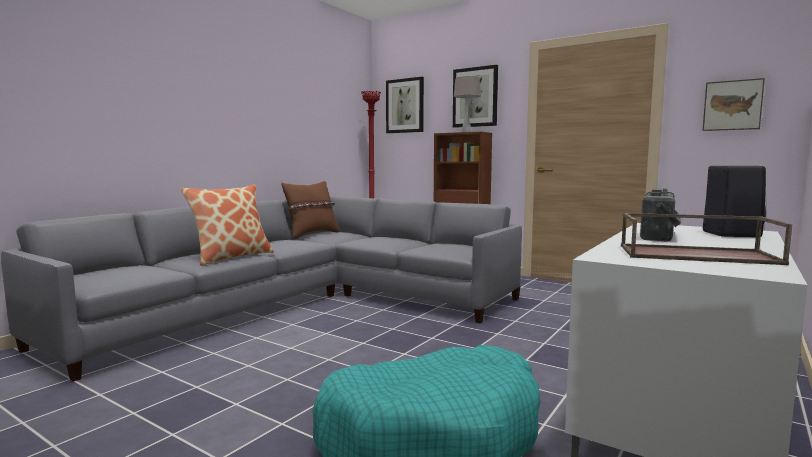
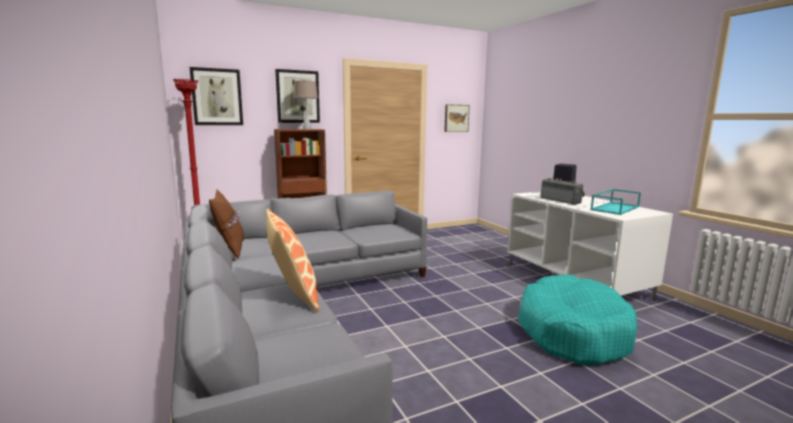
camera: 60 degrees left, 5 degrees up
brown tray [621,213,792,265] -> turquoise tray [591,189,641,215]

